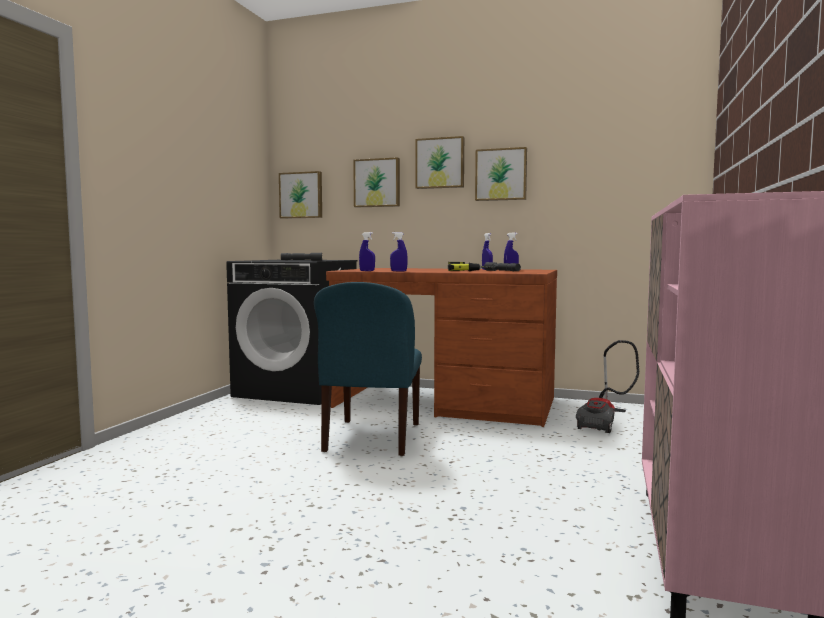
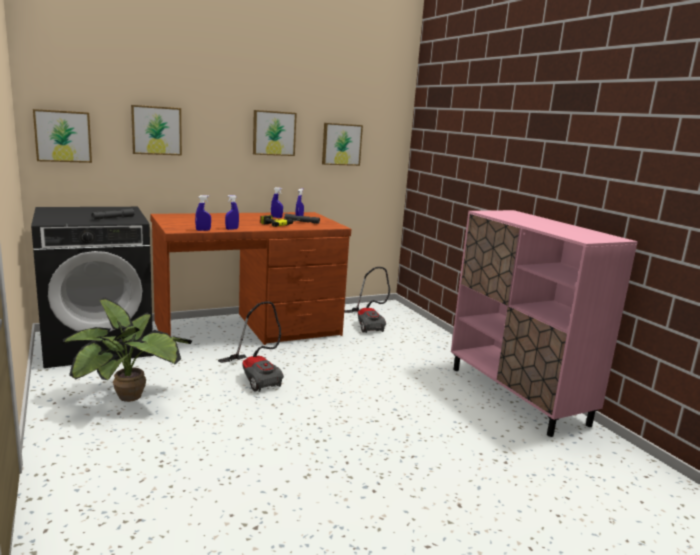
camera: 45 degrees left, 10 degrees up
blue chair [314,282,422,456] -> vacuum cleaner [218,301,284,392]
picture [415,136,464,189] -> picture moved to [322,123,363,166]
none -> potted plant [61,297,192,402]

